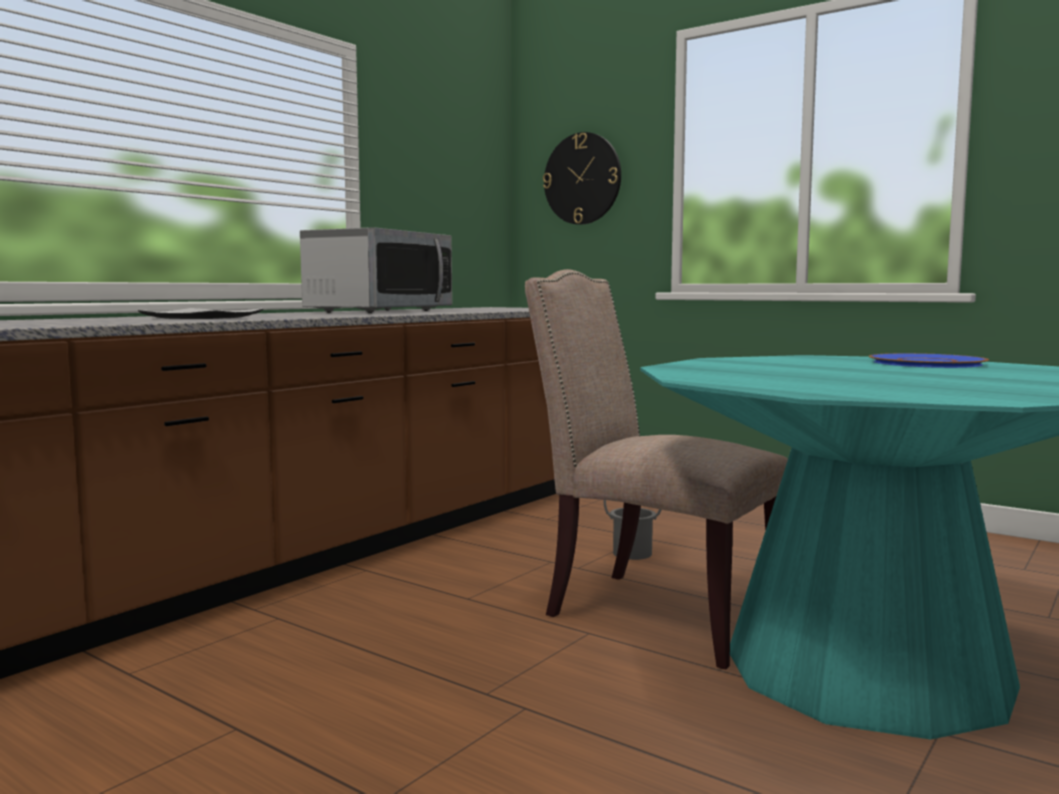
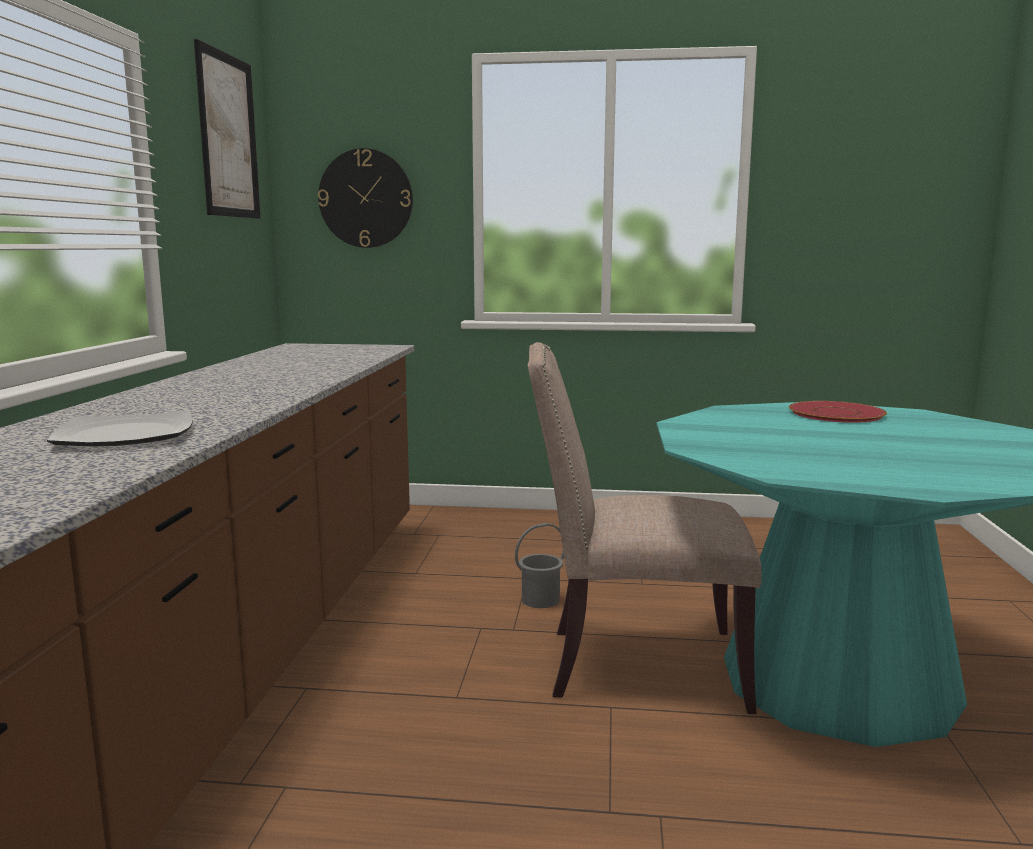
camera: 30 degrees left, 5 degrees up
microwave [300,227,452,313] -> none
blue plate [869,353,989,368] -> red plate [789,401,887,423]
none -> picture [194,39,261,219]

